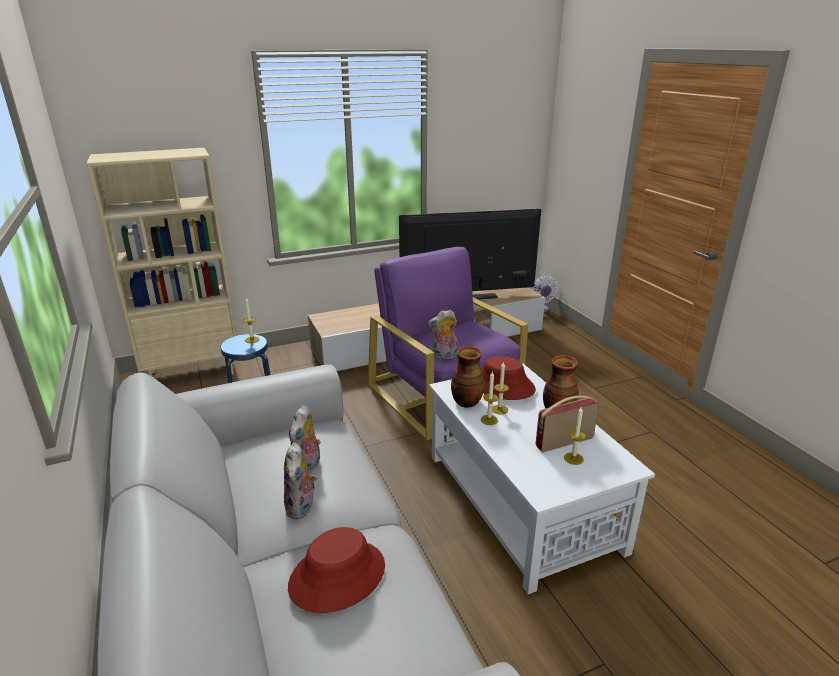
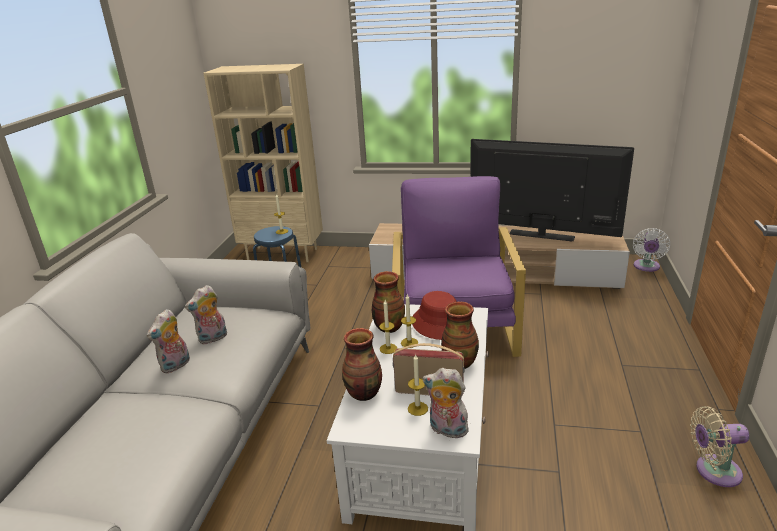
camera: 35 degrees right, 0 degrees up
red hat [288,527,385,613] -> none
plush toy [428,310,458,360] -> plush toy moved to [423,368,469,438]
none -> vase [342,328,382,401]
none -> beige fan [690,406,749,487]

